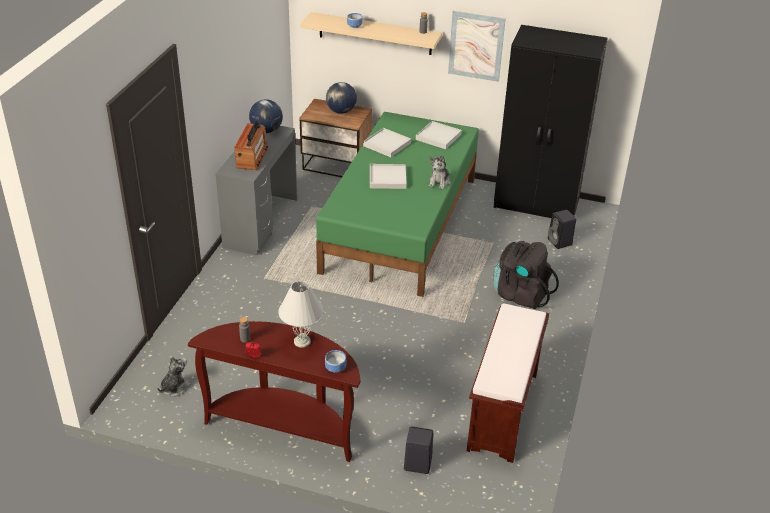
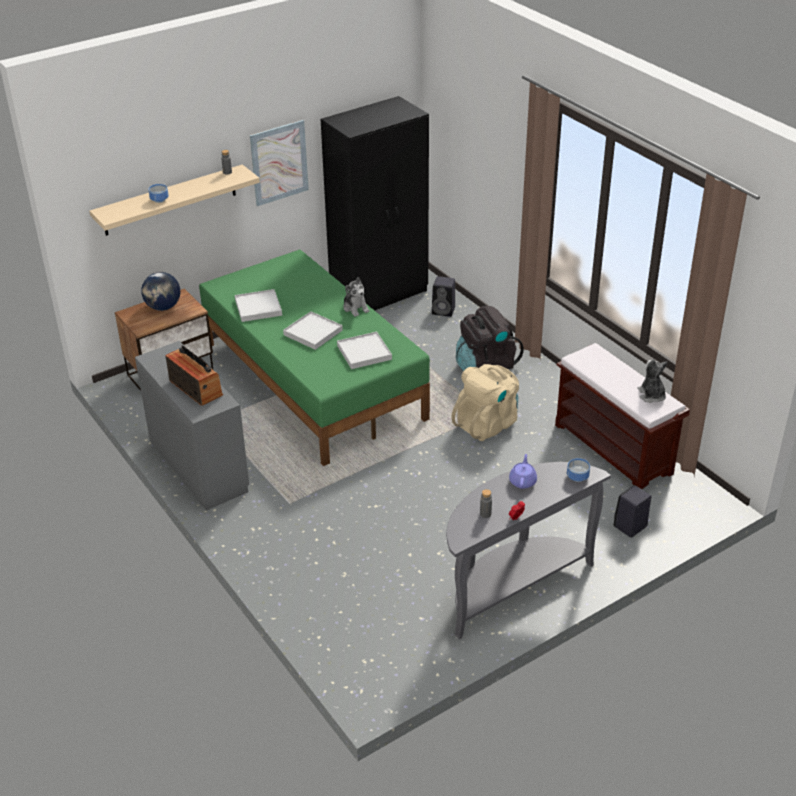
camera: 50 degrees left, 0 degrees up
plush toy [157,356,191,396] -> plush toy moved to [637,359,667,403]
brown console table [188,321,361,462] -> grey console table [446,462,611,639]
globe [249,99,283,133] -> none
white table lamp [278,281,324,348] -> purple teapot [509,454,537,489]
white tray [416,121,462,149] -> white tray moved to [337,332,392,369]
none -> beige backpack [451,364,519,441]

